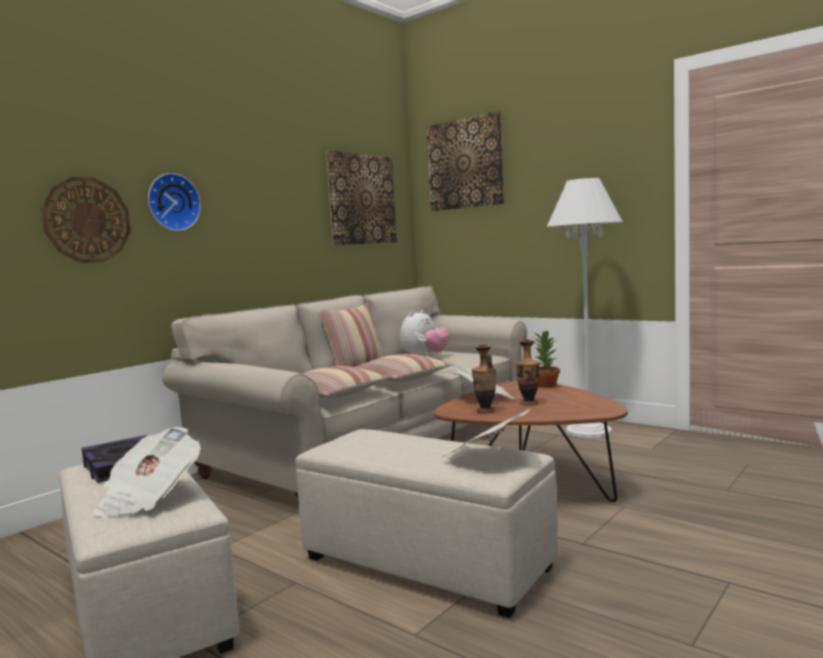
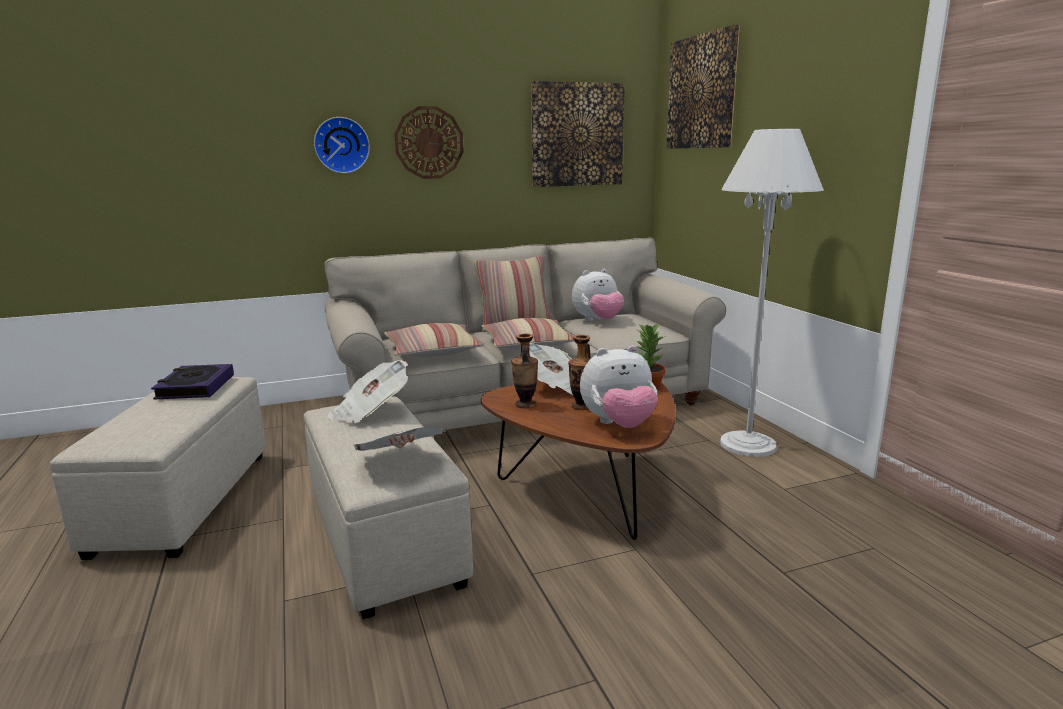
camera: 30 degrees right, 10 degrees up
wall clock [41,177,131,263] -> wall clock moved to [394,106,464,179]
newspaper [93,427,201,517] -> newspaper moved to [327,360,408,424]
none -> plush toy [580,346,658,428]

